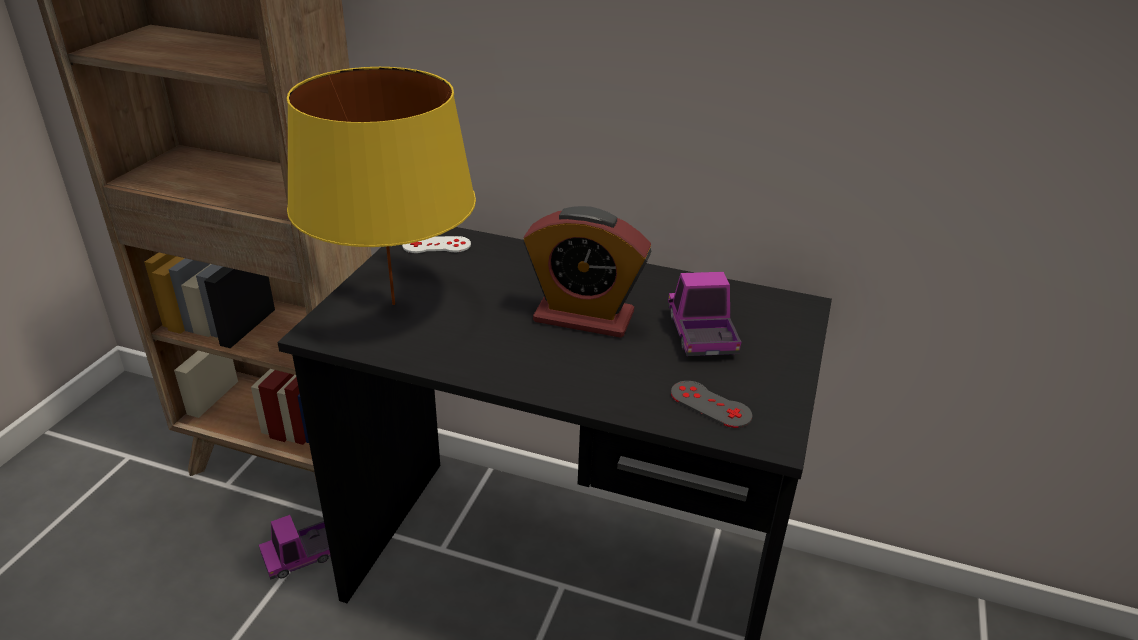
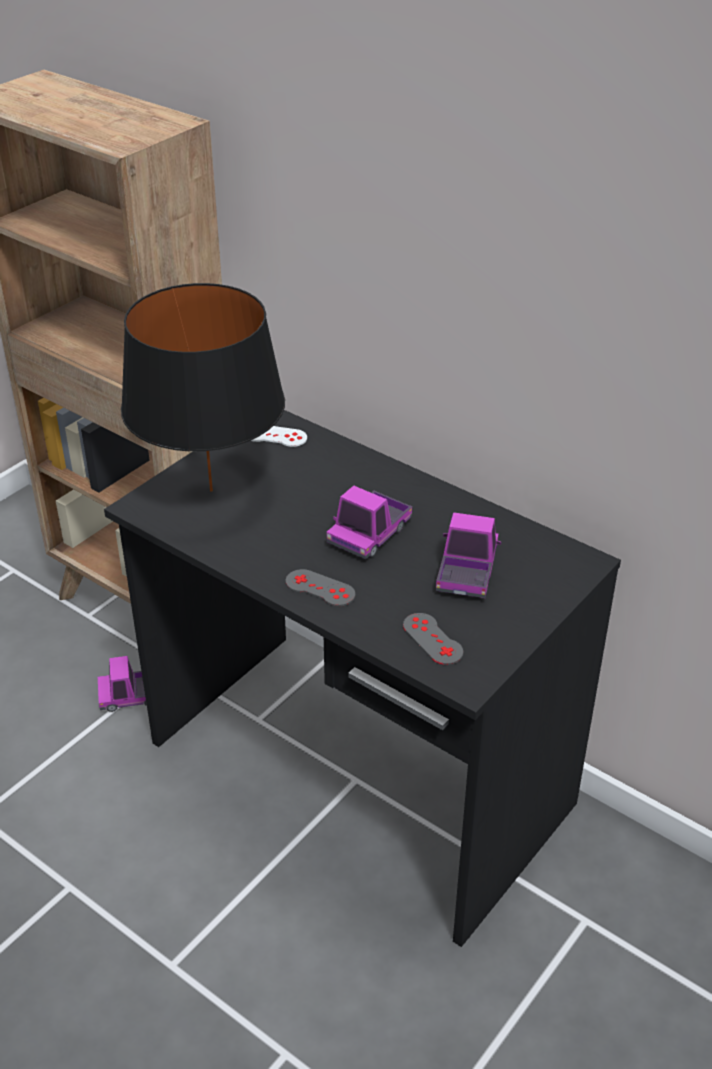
camera: 20 degrees right, 5 degrees up
yellow table lamp [287,67,476,305] -> black table lamp [121,283,285,491]
alarm clock [523,206,652,338] -> toy truck [326,486,412,559]
none -> grey game controller [285,569,355,607]

